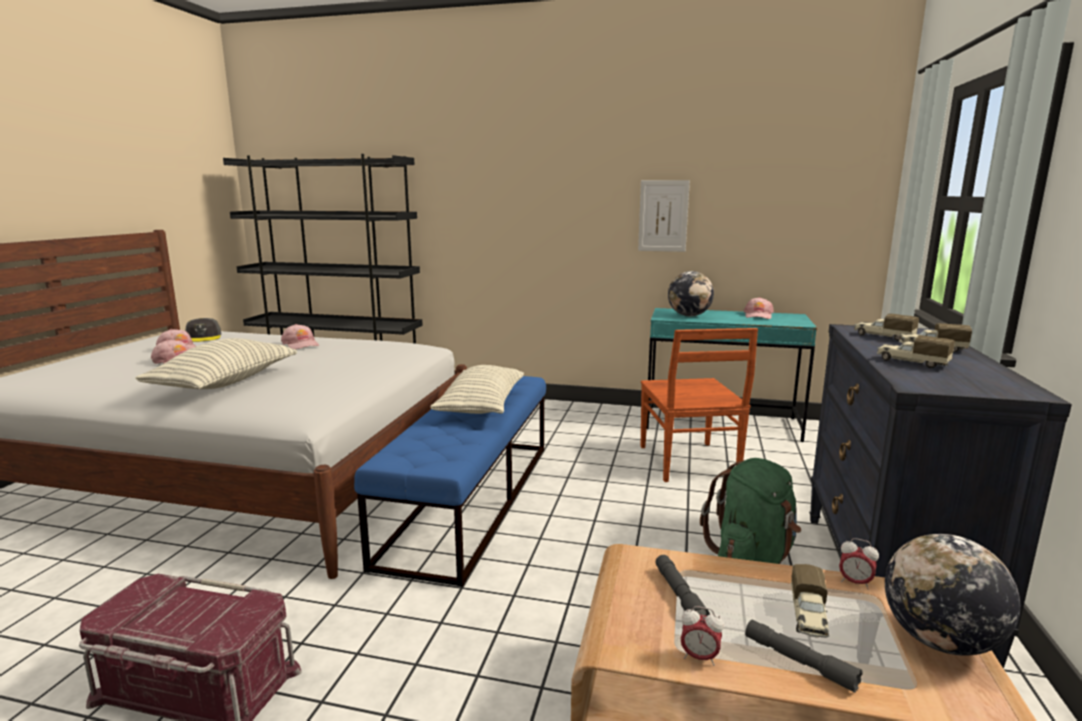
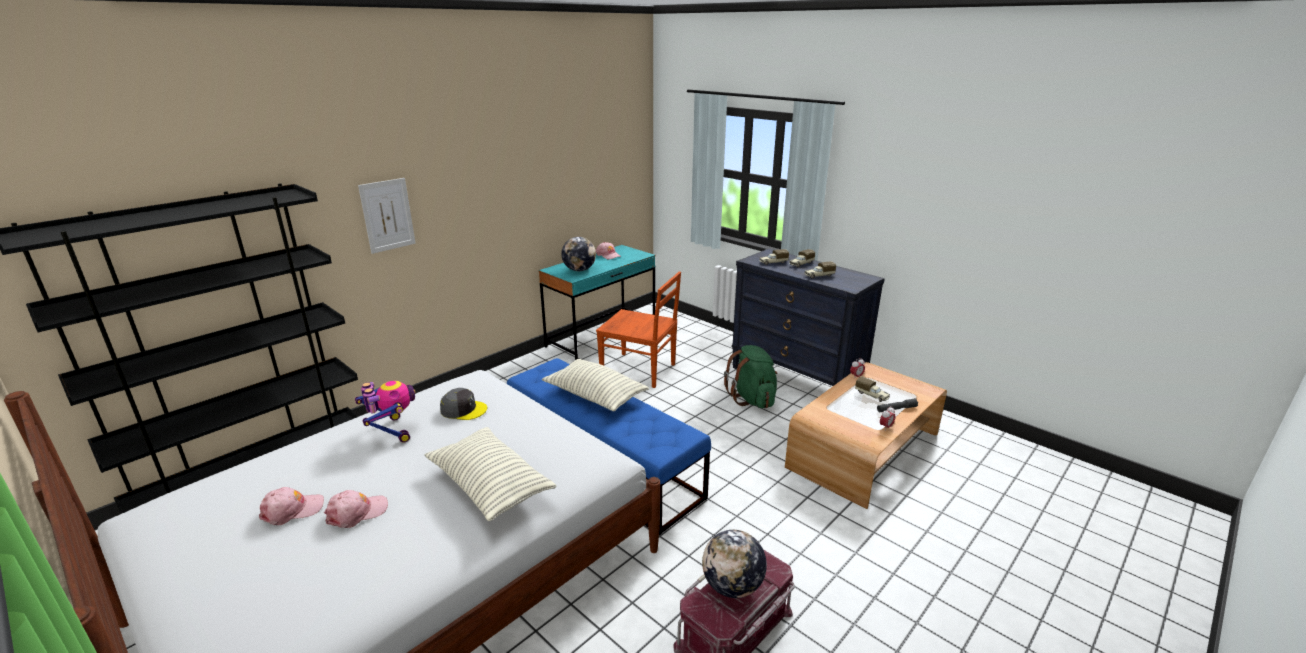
camera: 60 degrees left, 10 degrees up
grey cap [185,318,221,342] -> grey cap moved to [440,388,487,420]
pink cap [281,324,319,350] -> toy robot [355,381,415,443]
picture [638,180,690,252] -> picture moved to [358,178,416,254]
grey flashlight [656,555,710,616] -> none
globe [885,534,1020,656] -> globe moved to [702,530,767,598]

